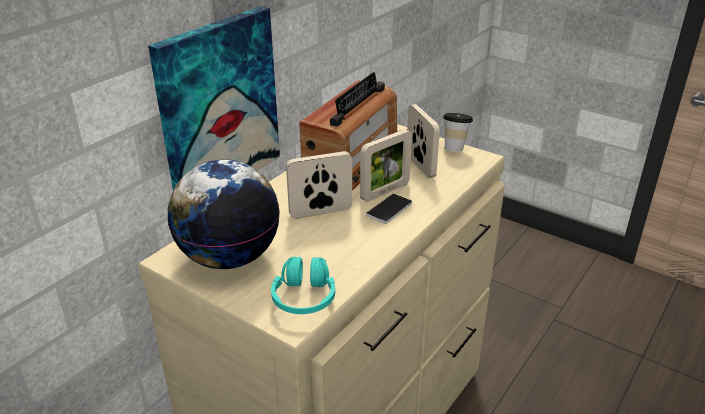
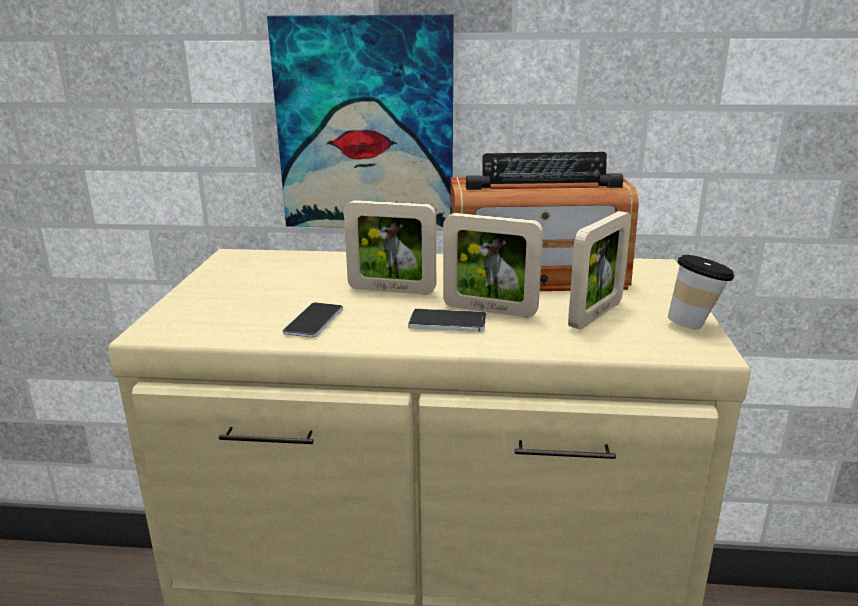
camera: 60 degrees right, 10 degrees down
globe [168,160,280,269] -> none
turquoise headphones [271,257,335,314] -> none
picture frame [286,151,352,219] -> picture frame turned 150 degrees clockwise [344,200,436,294]
none -> phone [283,303,343,338]

